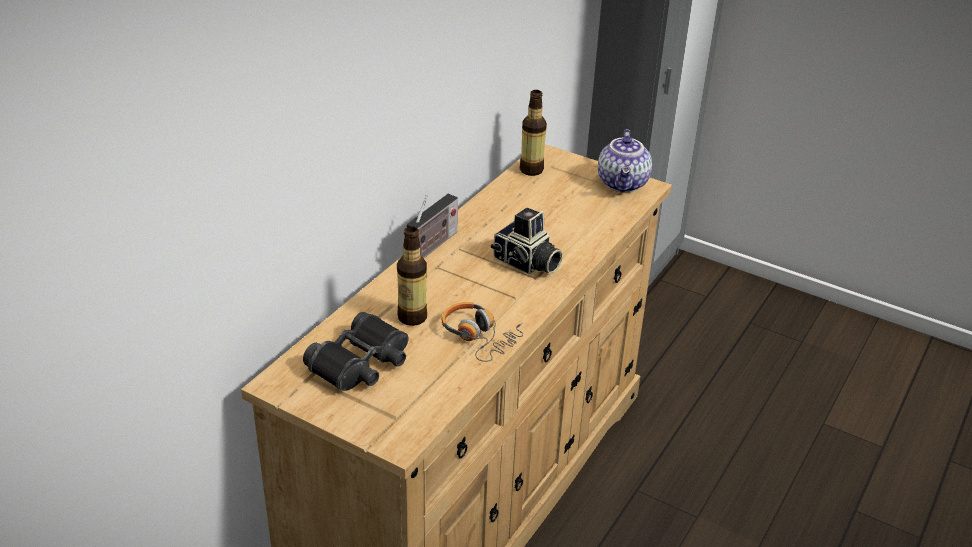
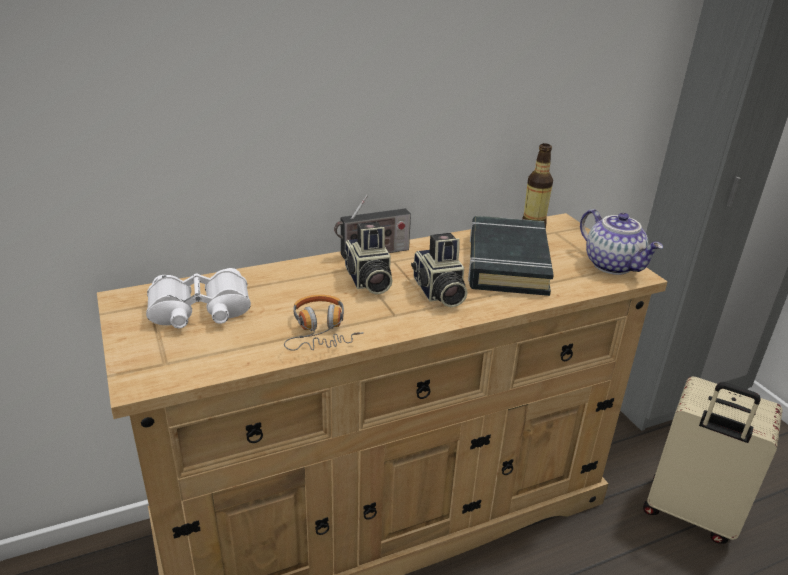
camera: 35 degrees right, 5 degrees down
black binoculars [303,312,409,391] -> white binoculars [146,268,251,328]
bottle [397,226,427,326] -> none
teapot [598,129,652,193] -> teapot turned 75 degrees counterclockwise [580,209,663,275]
none -> camera [343,222,393,295]
none -> black book [468,216,554,296]
none -> beige suitcase [643,377,782,544]

